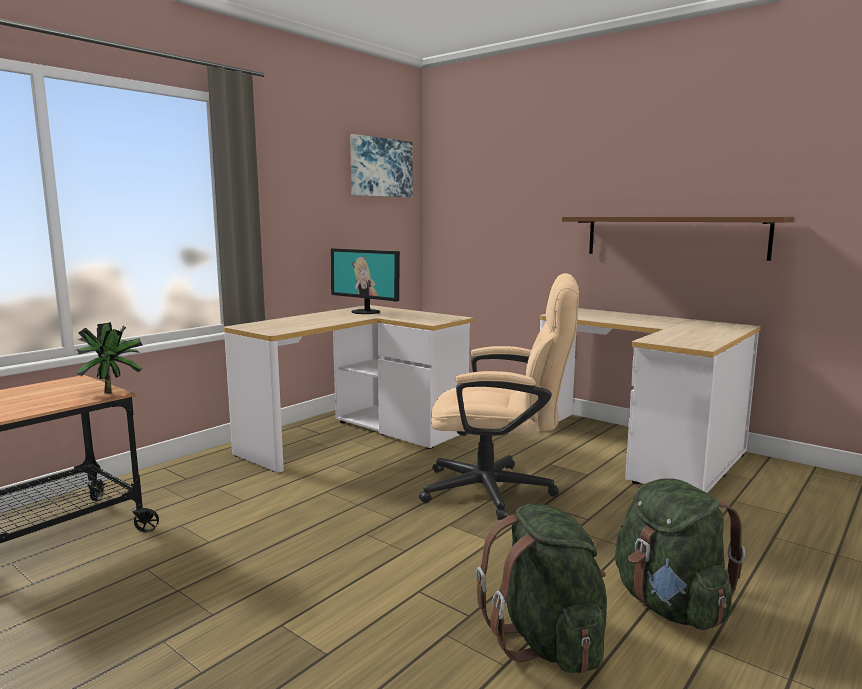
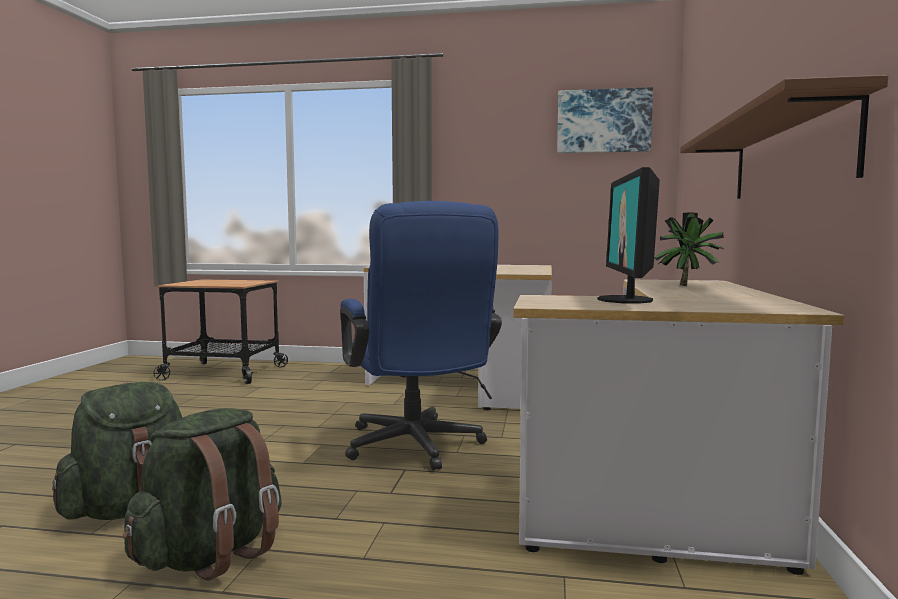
camera: 60 degrees right, 5 degrees down
potted plant [75,322,143,394] -> potted plant moved to [654,212,724,286]
monitor [331,249,400,314] -> monitor moved to [597,167,660,304]
beige office chair [419,273,579,520] -> blue office chair [340,201,502,470]

